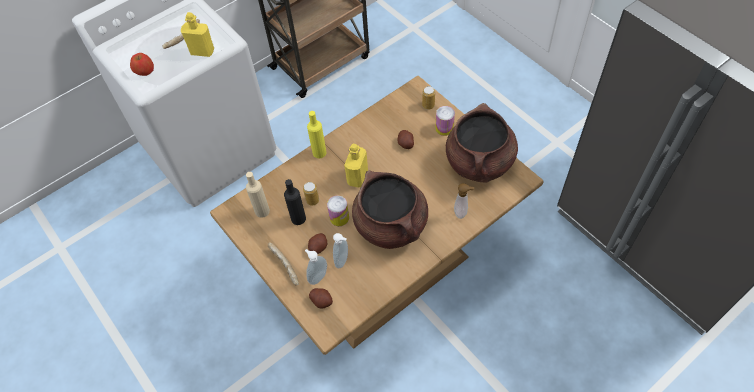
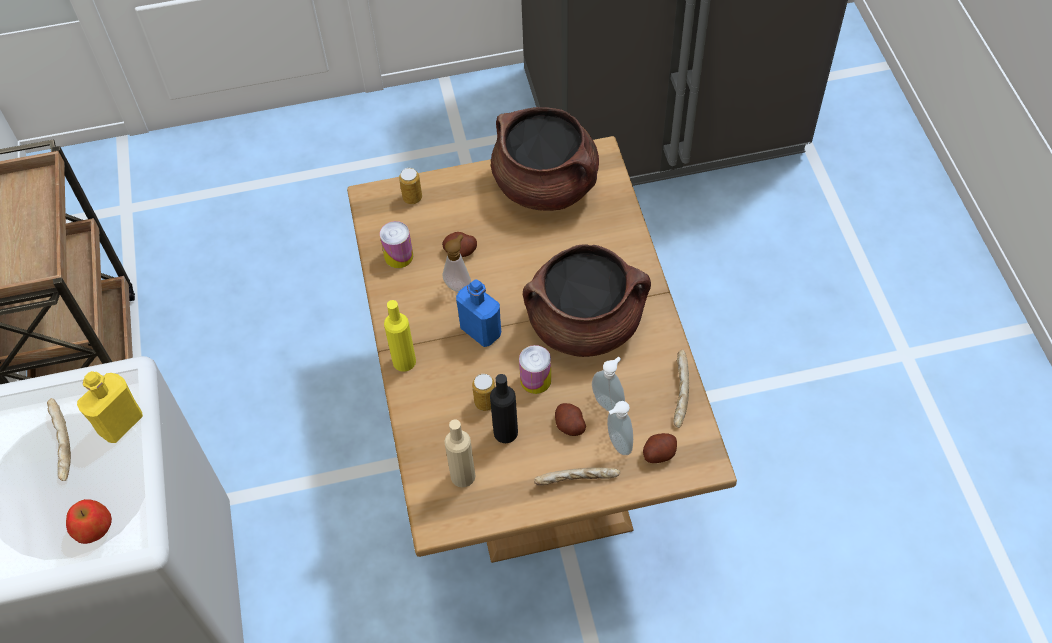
camera: 65 degrees left, 0 degrees up
yellow bottle [344,144,368,188] -> blue bottle [456,280,501,347]
can [435,106,455,136] -> can moved to [380,221,413,268]
soap dispenser [454,183,474,219] -> soap dispenser moved to [442,234,471,292]
none -> bread [674,350,689,428]

